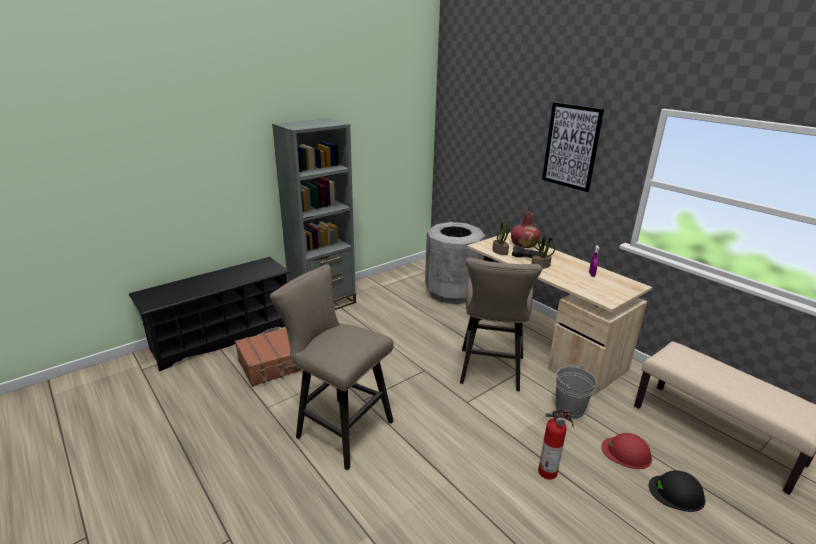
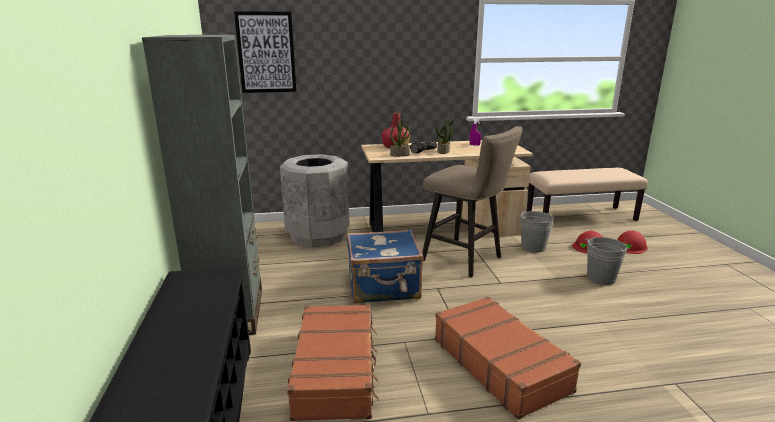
camera: 60 degrees left, 5 degrees down
beige stool [270,264,393,470] -> brown suitcase [435,296,581,420]
fire extinguisher [538,409,574,480] -> grey bucket [585,237,630,285]
picture [542,102,604,192] -> picture moved to [234,11,296,93]
black hard hat [649,470,706,512] -> red hard hat [617,231,648,254]
none -> blue suitcase [347,229,423,303]

